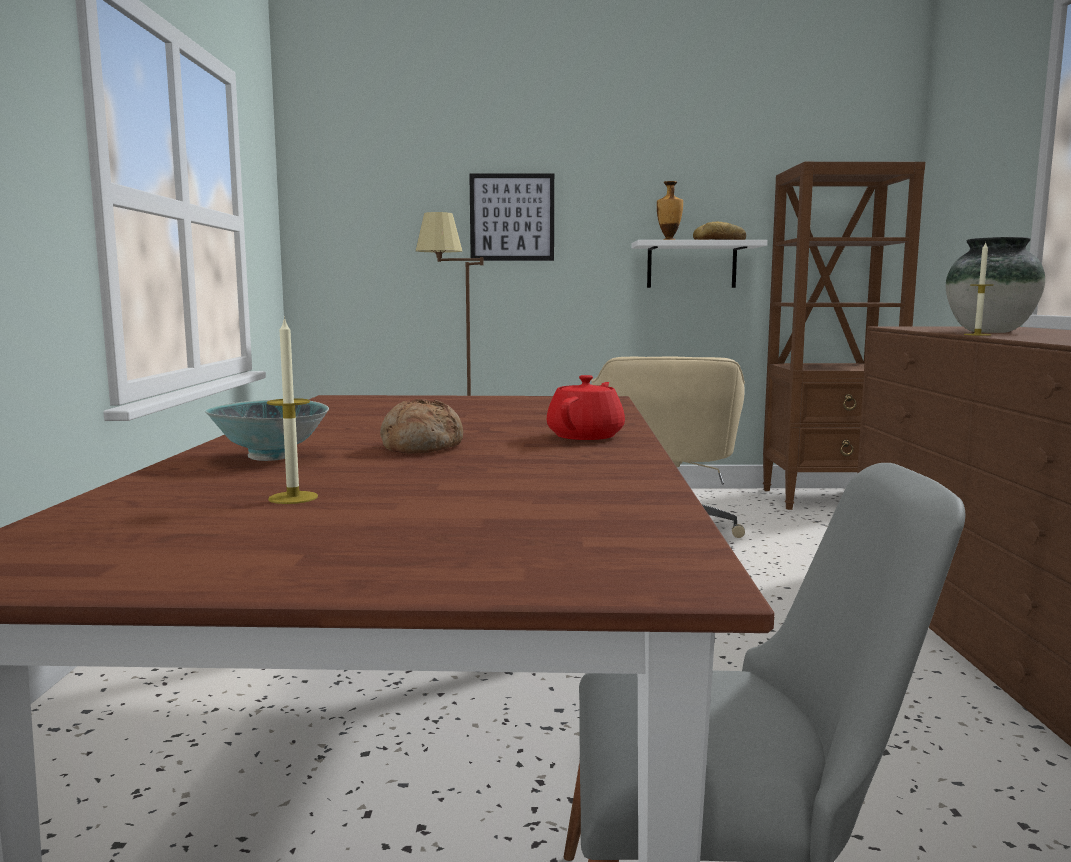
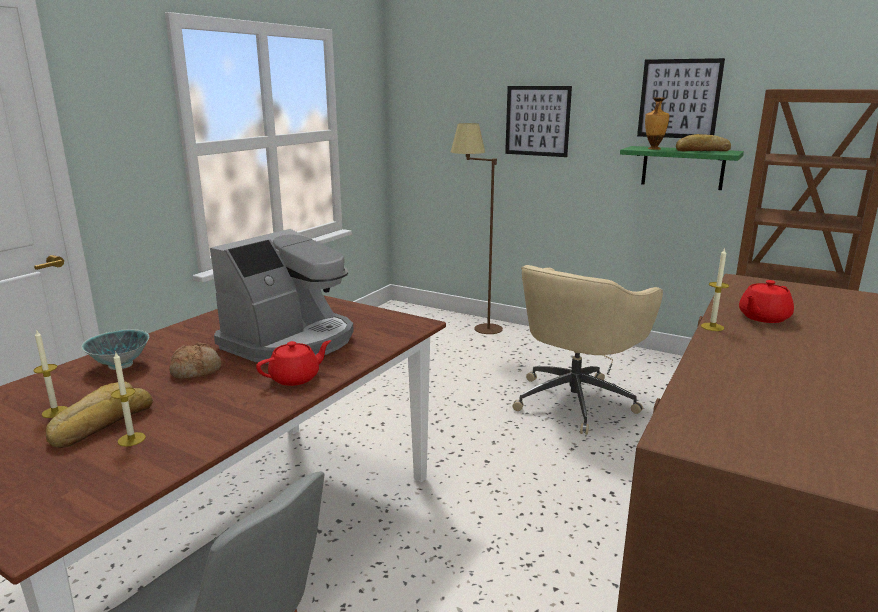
camera: 30 degrees right, 10 degrees up
white shelf [632,240,768,288] -> green shelf [620,146,744,190]
vase [946,237,1045,333] -> red teapot [739,280,794,323]
none -> bread [46,381,153,448]
none -> candle [111,351,146,447]
none -> coffee machine [210,229,354,364]
none -> picture [637,58,725,138]

